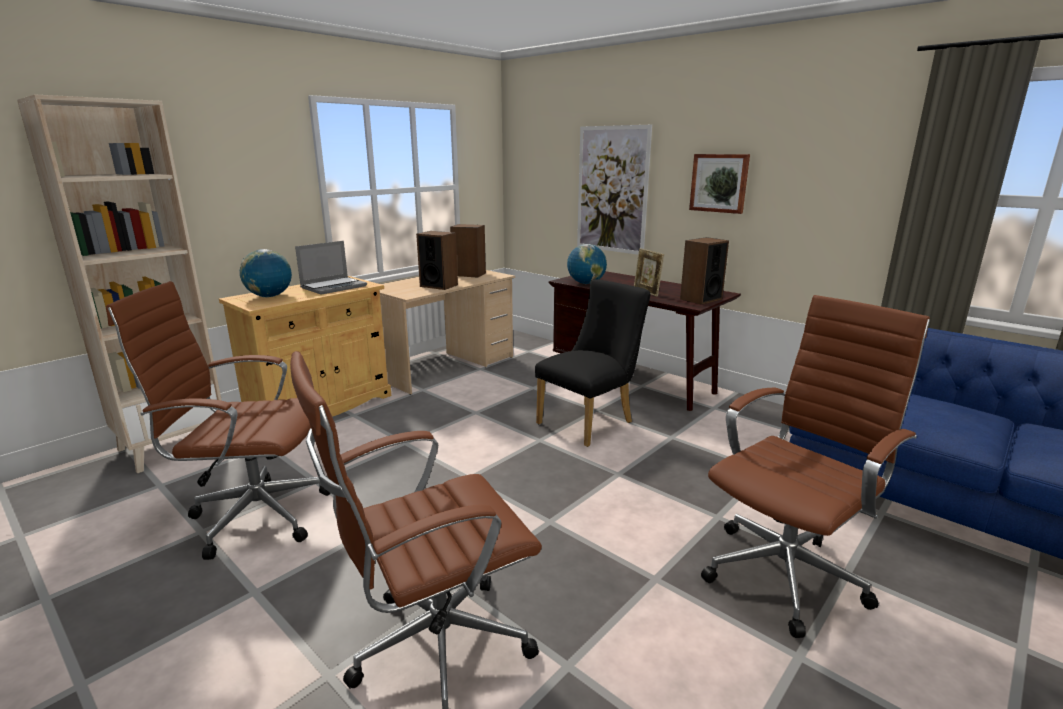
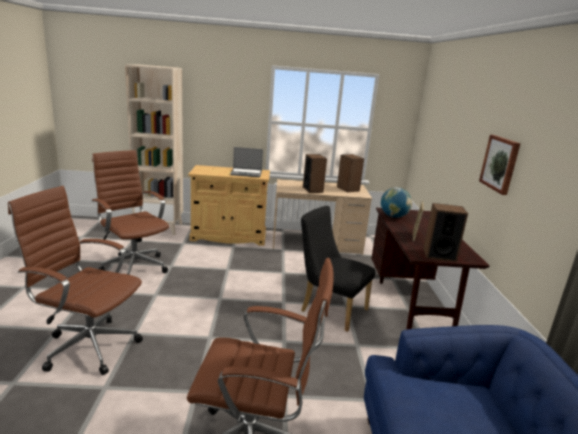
camera: 45 degrees right, 0 degrees up
globe [240,249,292,297] -> none
black chair [535,279,651,447] -> black chair turned 150 degrees counterclockwise [301,206,376,332]
picture [577,125,652,255] -> none

